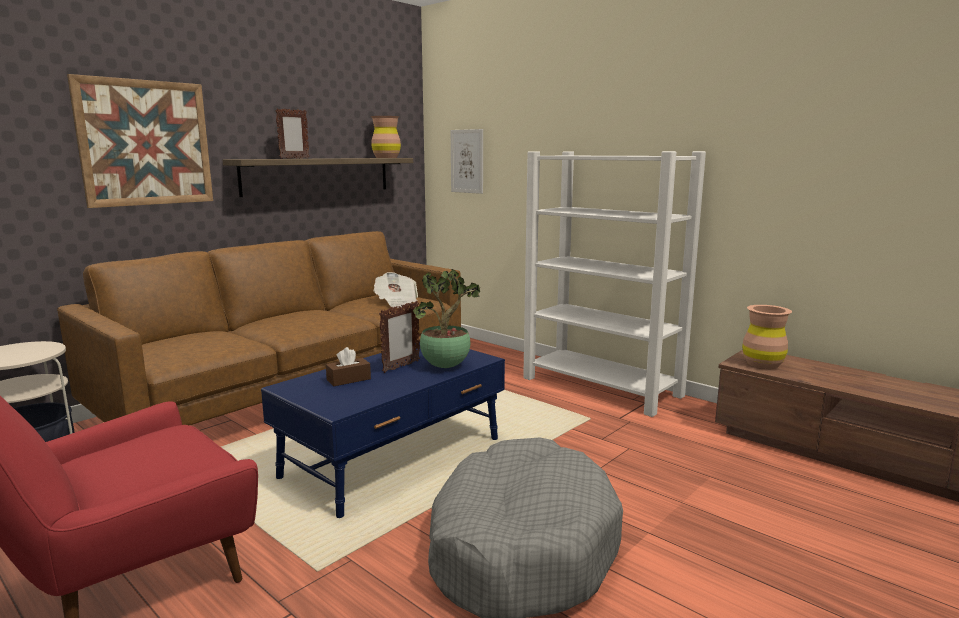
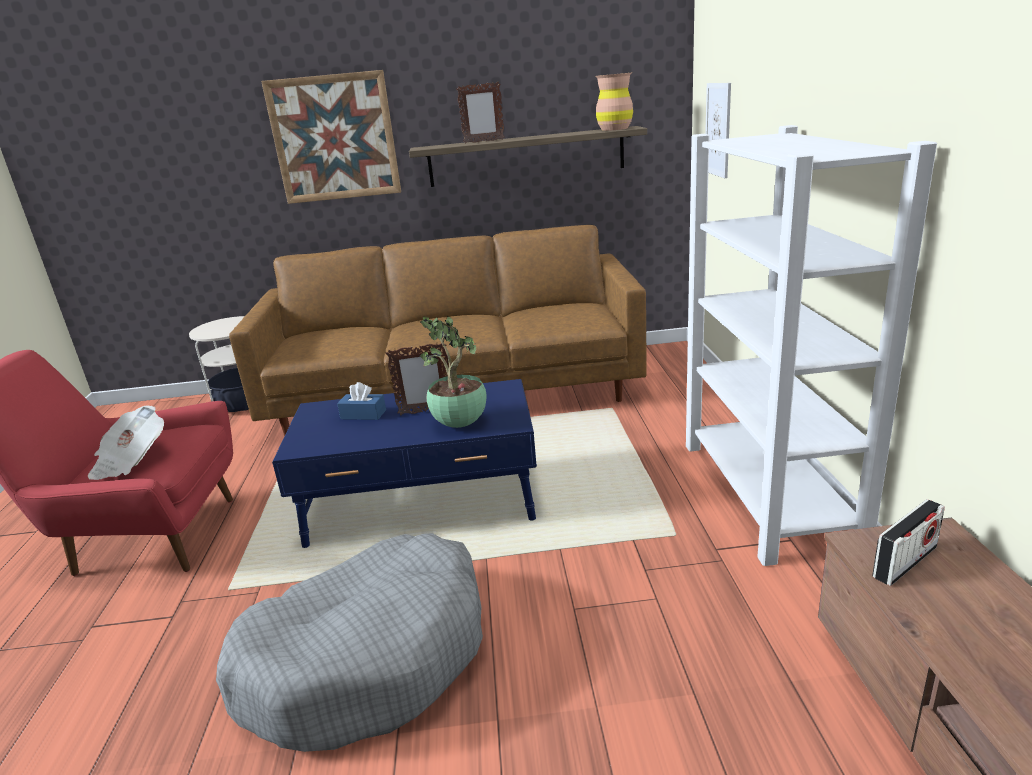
camera: 45 degrees right, 10 degrees up
brown tissue box [326,347,371,386] -> blue tissue box [337,382,386,420]
newspaper [373,272,418,307] -> newspaper moved to [87,405,164,480]
brown vase [742,305,792,369] -> radio [872,499,945,586]

